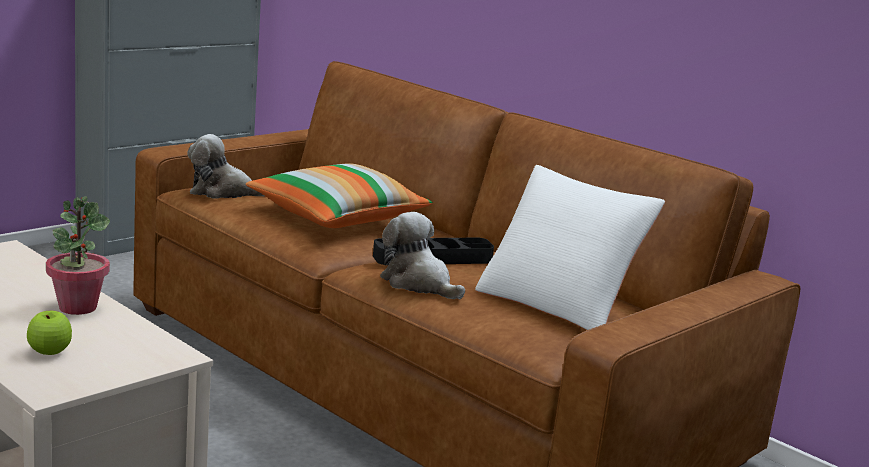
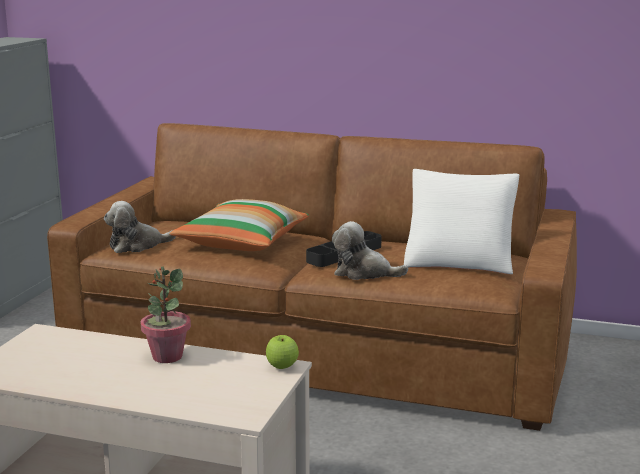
camera: 25 degrees left, 0 degrees up
apple [27,311,72,355] -> apple moved to [266,335,299,369]

